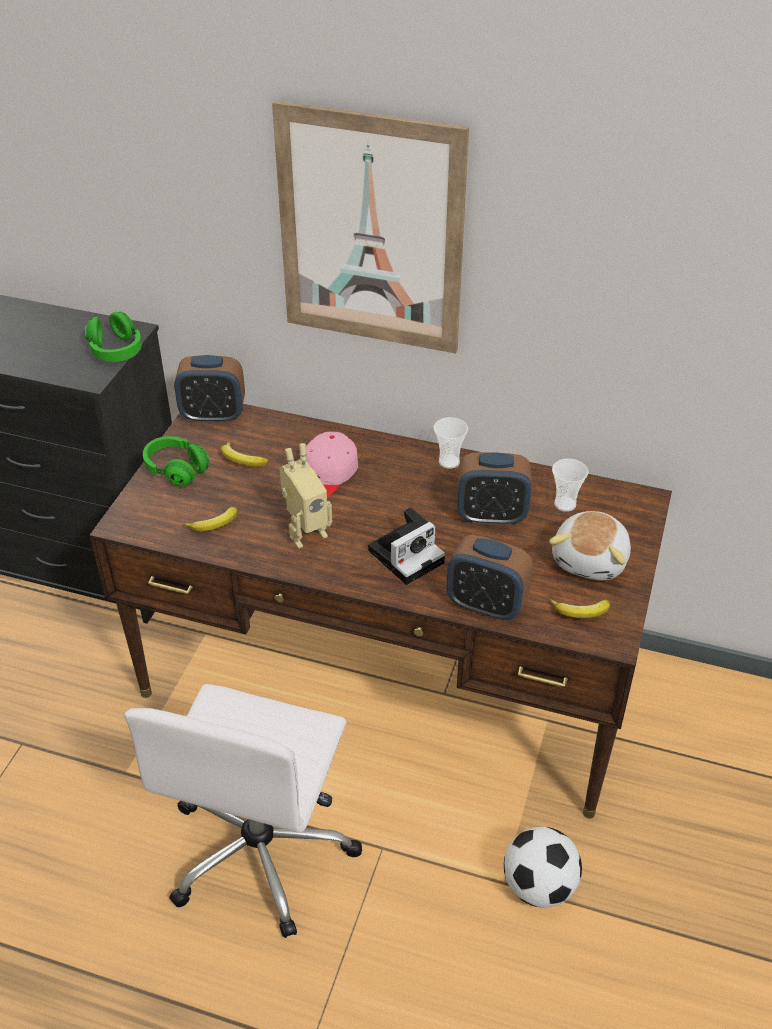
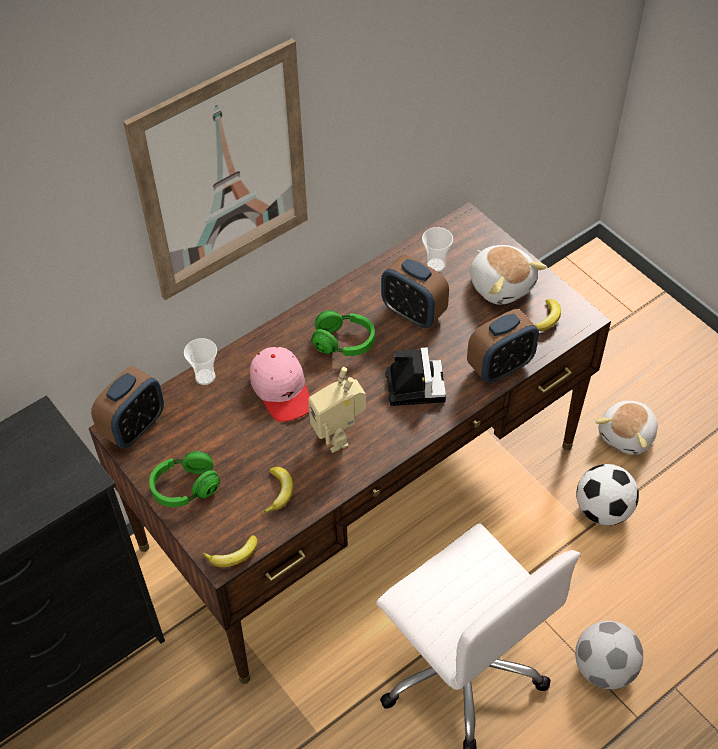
camera: 55 degrees left, 10 degrees up
green headphones [85,312,142,362] -> green headphones moved to [312,310,375,356]
banana [221,442,268,467] -> banana moved to [203,535,258,567]
toy robot [279,443,332,549] -> toy robot turned 150 degrees clockwise [308,367,366,453]
cup [434,417,468,468] -> cup moved to [184,338,217,385]
alarm clock [457,452,532,526] -> alarm clock turned 90 degrees clockwise [381,255,449,328]
none -> football [575,621,643,689]
none -> plush toy [595,401,658,455]

